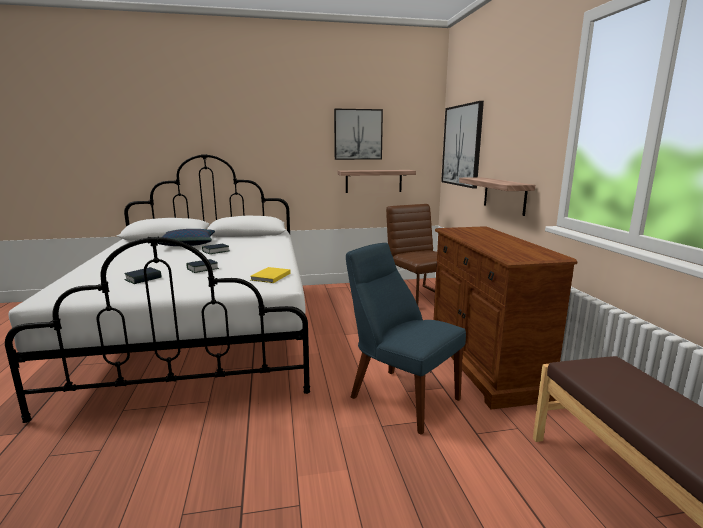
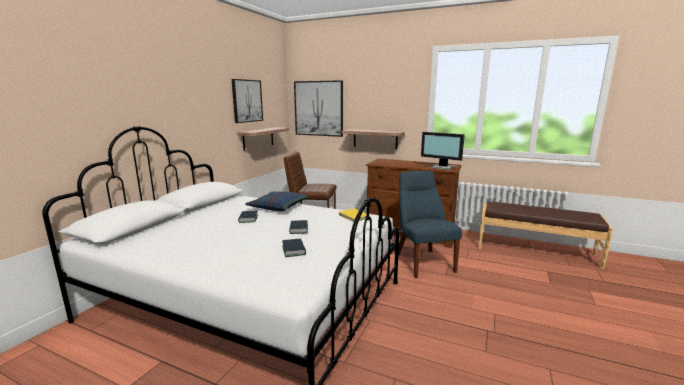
camera: 55 degrees left, 0 degrees up
blue pillow [157,229,215,246] -> blue pillow moved to [245,191,308,211]
blue chair [346,243,466,435] -> blue chair turned 90 degrees clockwise [398,171,462,278]
none -> monitor [421,132,465,170]

